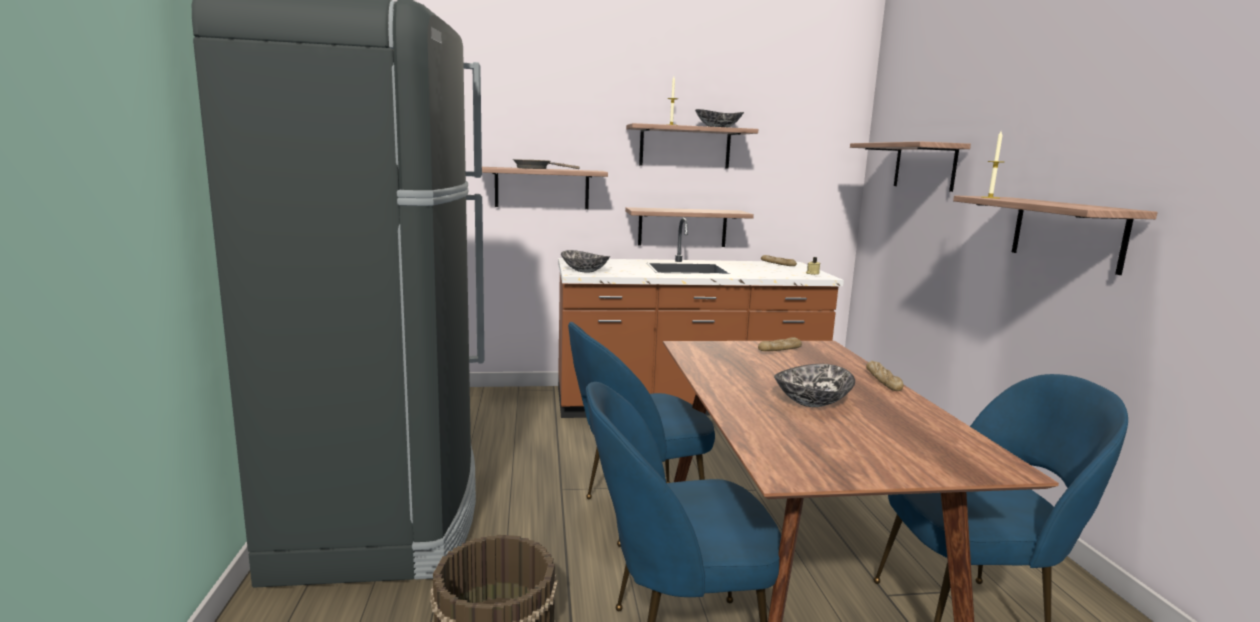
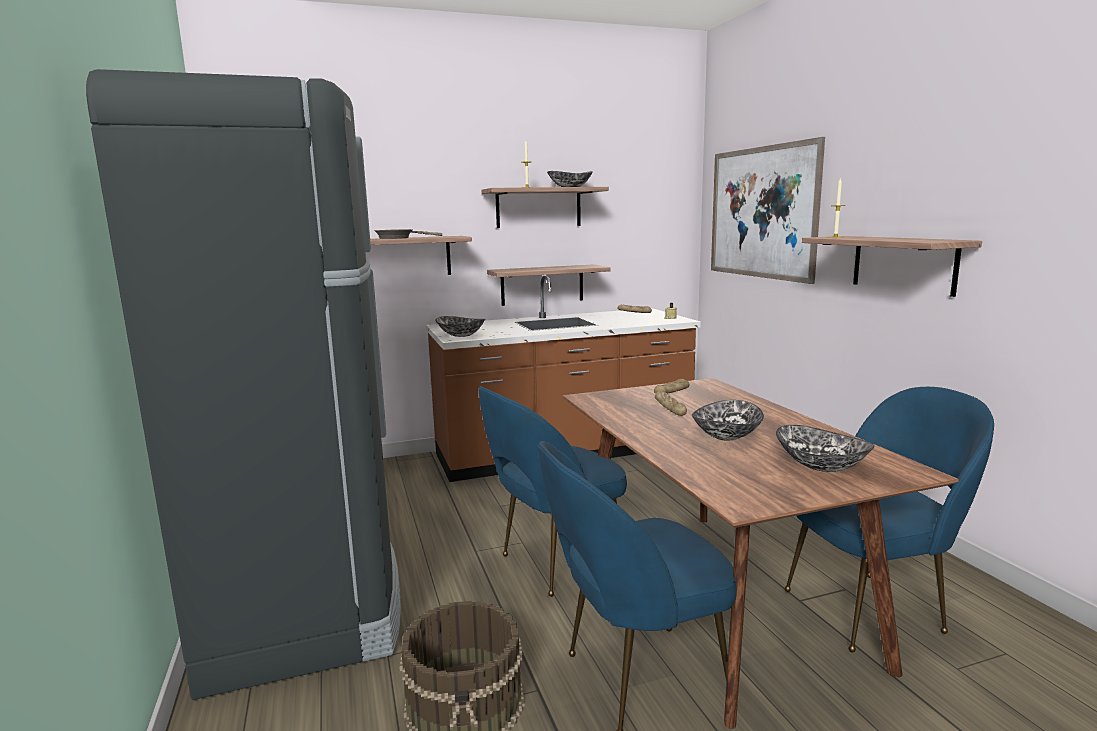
camera: 10 degrees left, 0 degrees up
shelf [850,141,971,192] -> picture [711,137,825,284]
bread [866,361,904,391] -> bread moved to [655,391,687,416]
none -> bowl [776,425,874,472]

